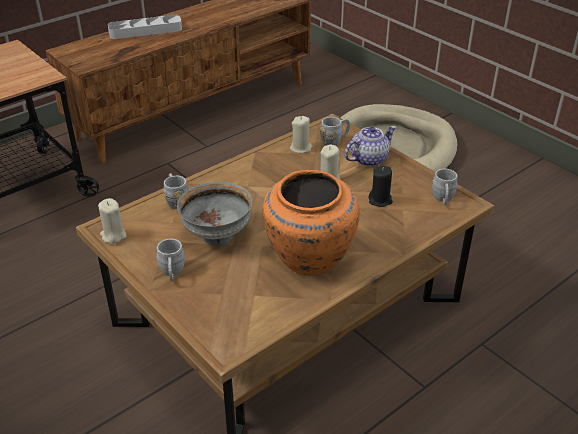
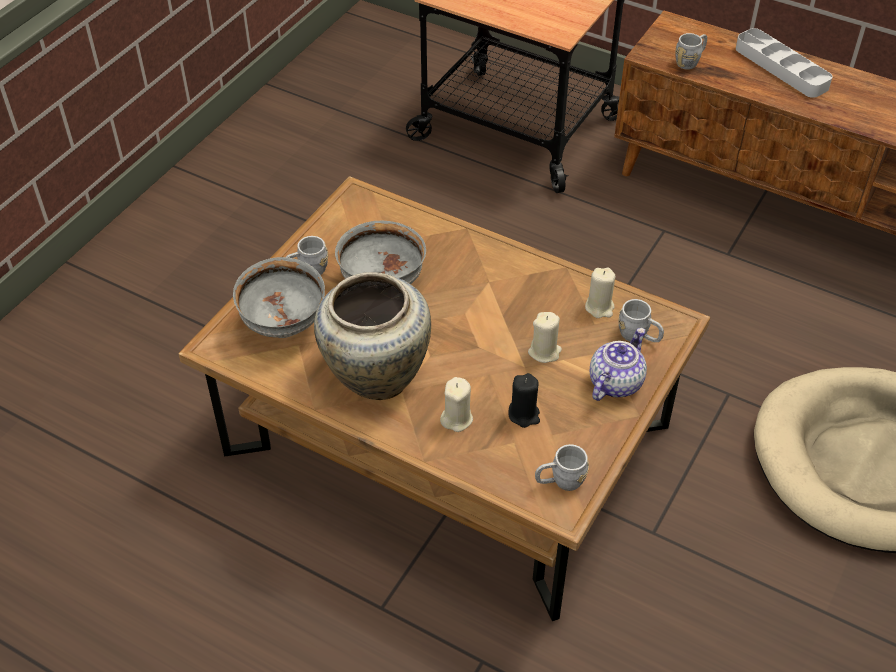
camera: 70 degrees right, 10 degrees up
beige candle [98,198,126,244] -> beige candle moved to [440,377,473,432]
grey mug [163,173,189,209] -> grey mug moved to [675,33,707,70]
orange vase [262,170,359,276] -> beige vase [314,272,431,400]
teapot [344,126,396,167] -> teapot turned 90 degrees counterclockwise [590,328,647,401]
none -> grey bowl [233,257,325,338]

